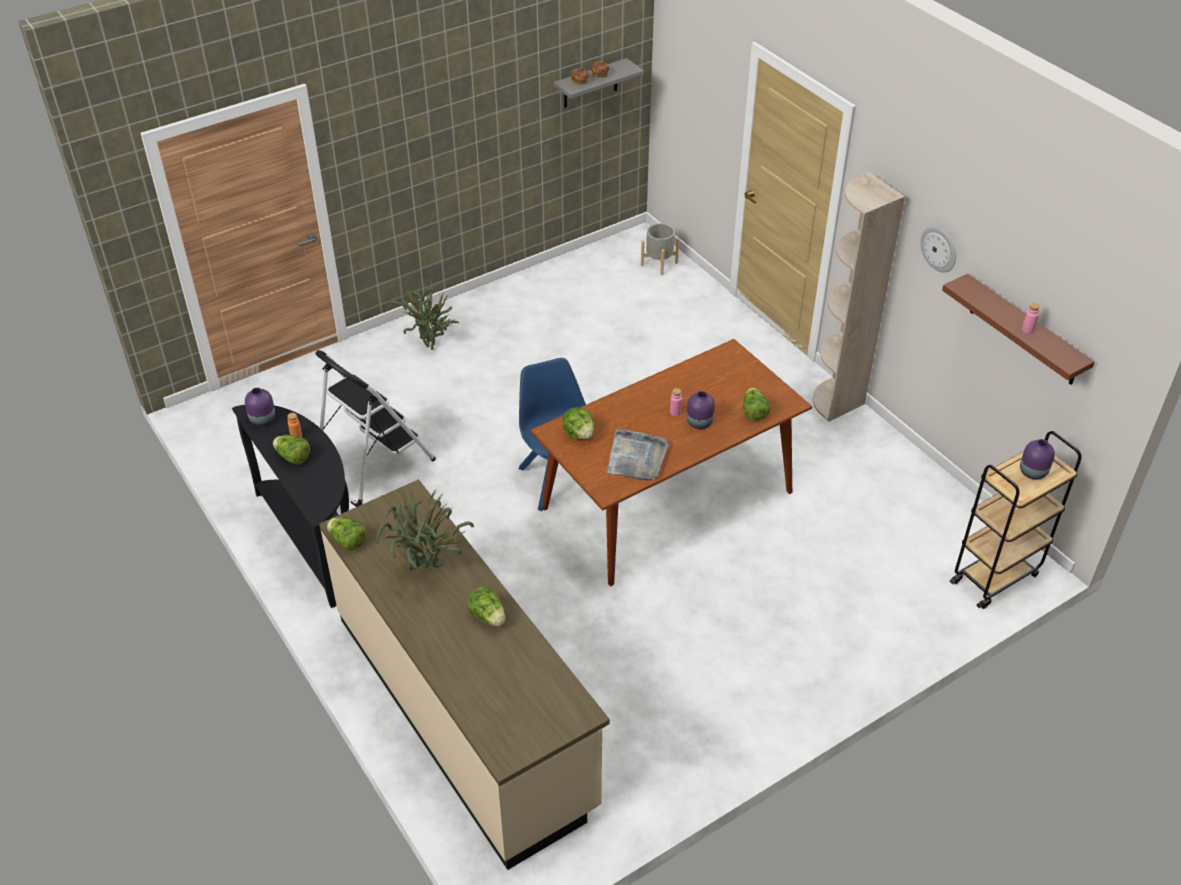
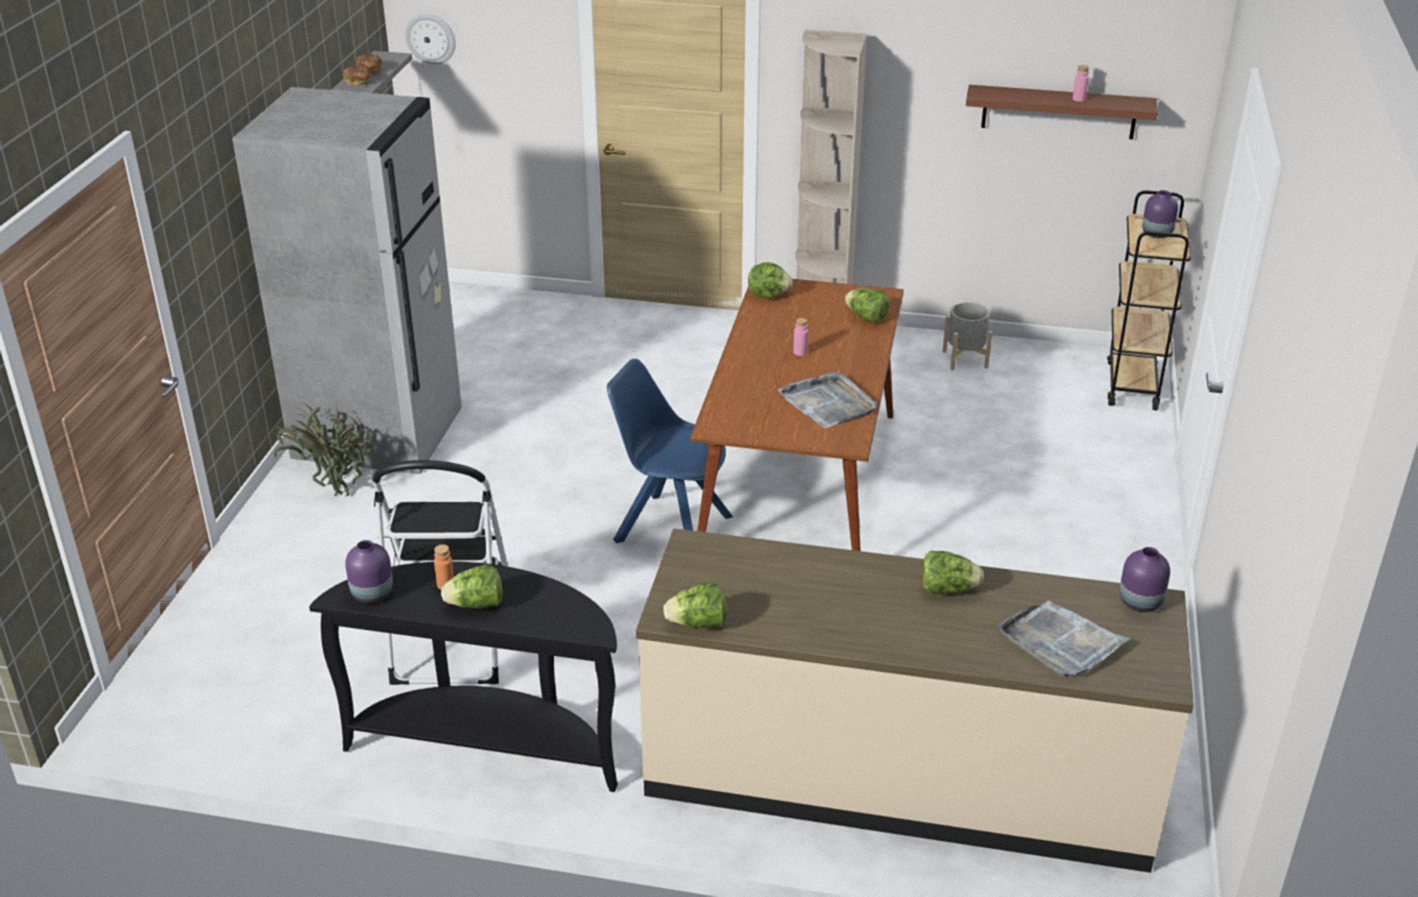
camera: 45 degrees left, 10 degrees down
potted plant [376,485,474,571] -> none
lettuce [562,407,594,439] -> lettuce moved to [748,262,793,298]
grey planter [641,223,679,275] -> grey planter moved to [942,302,993,370]
purple vase [687,391,715,429] -> purple vase moved to [1120,547,1170,612]
wall clock [921,227,956,273] -> wall clock moved to [405,14,455,65]
none -> grey fridge [232,87,462,474]
none -> grey tray [998,601,1130,677]

